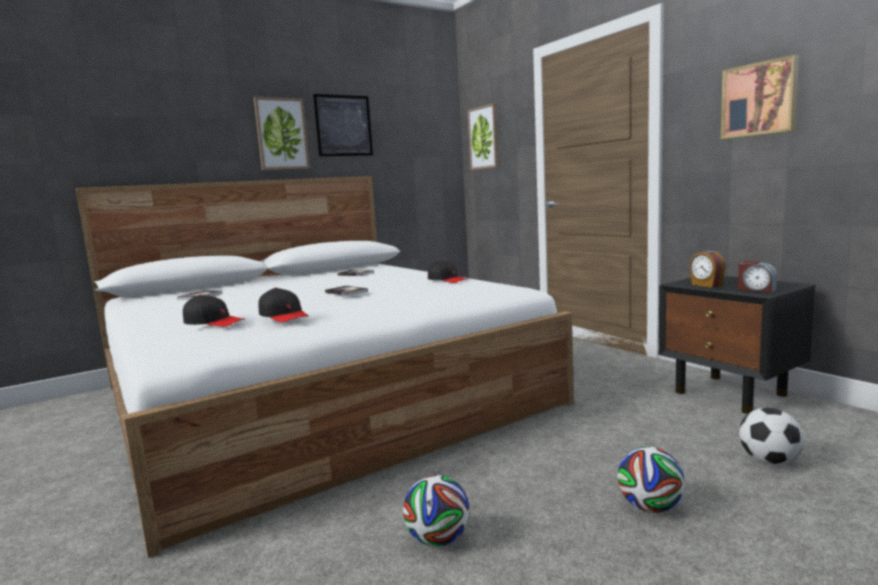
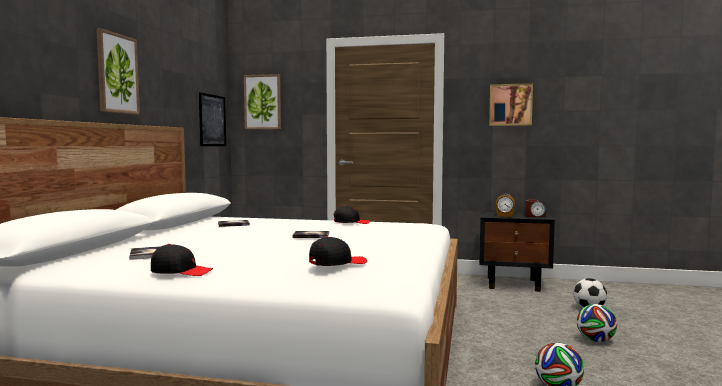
camera: 45 degrees left, 5 degrees down
black cap [258,288,309,322] -> black cap moved to [151,244,213,276]
picture [313,94,373,156] -> picture moved to [199,92,226,146]

